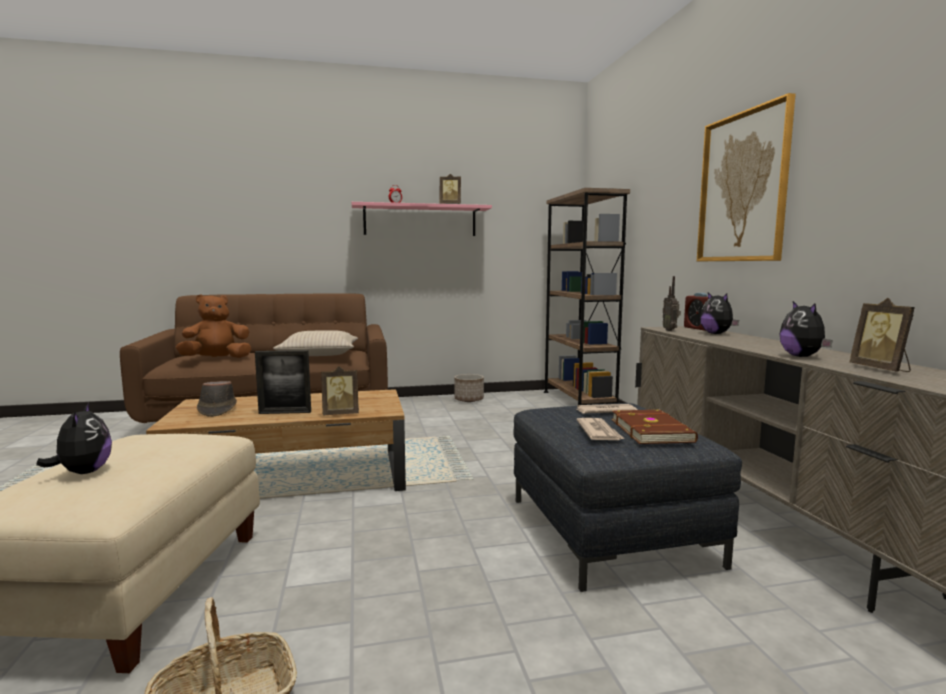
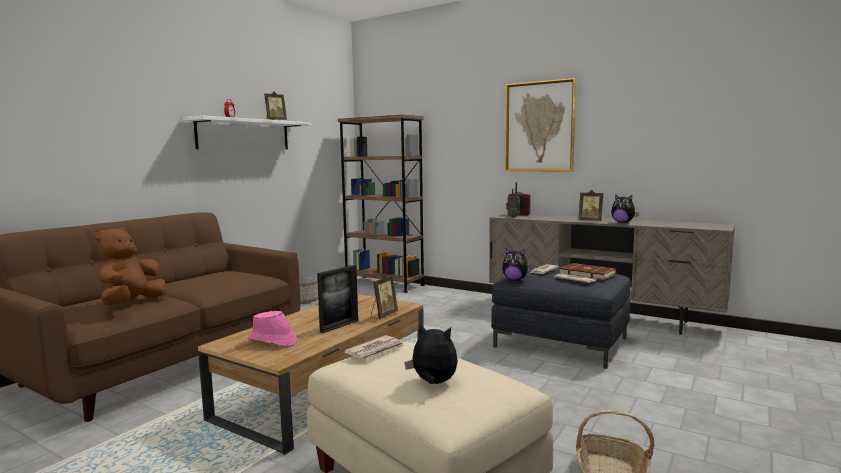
camera: 45 degrees left, 0 degrees up
brown hat [197,381,237,417] -> pink hat [248,311,297,347]
beige pillow [273,330,358,356] -> none
pink shelf [352,202,492,236] -> white shelf [183,115,311,150]
plush toy [700,292,739,334] -> plush toy moved to [502,248,531,280]
picture frame [849,298,915,372] -> picture frame moved to [578,190,603,221]
none -> newspaper [344,335,405,360]

